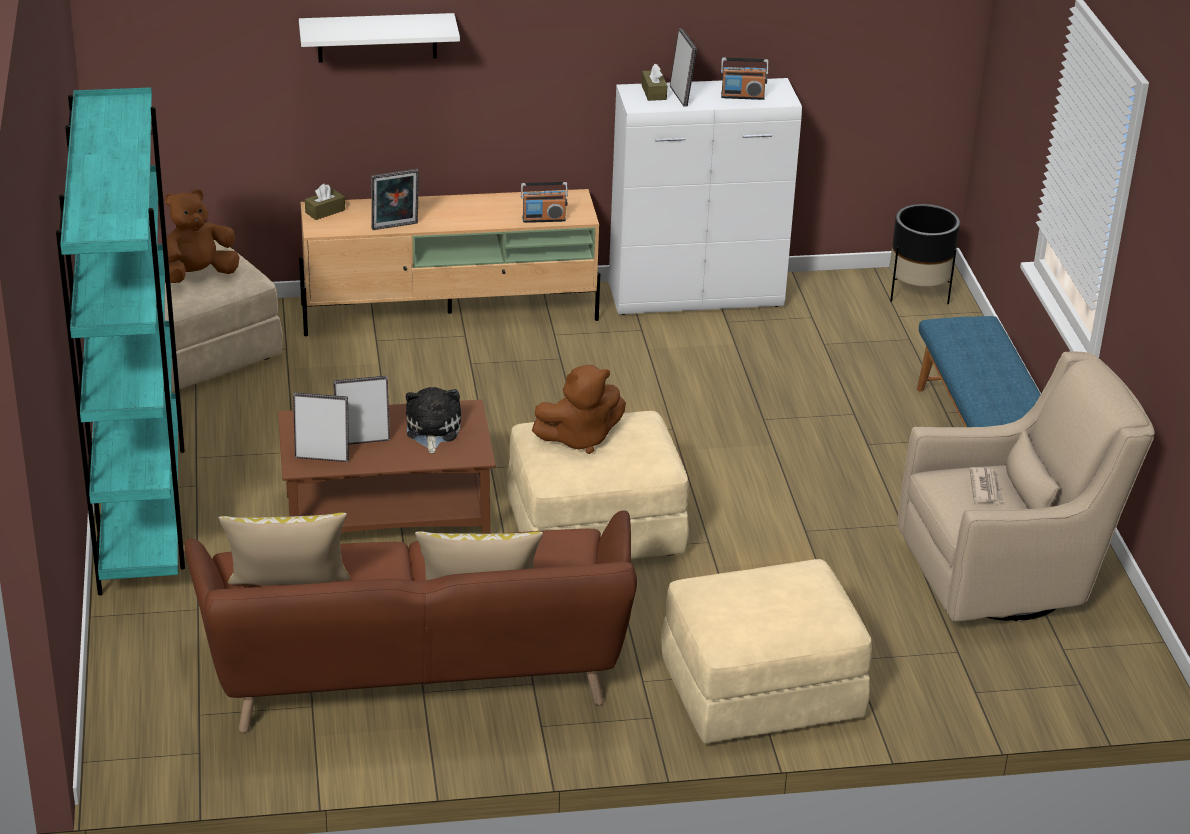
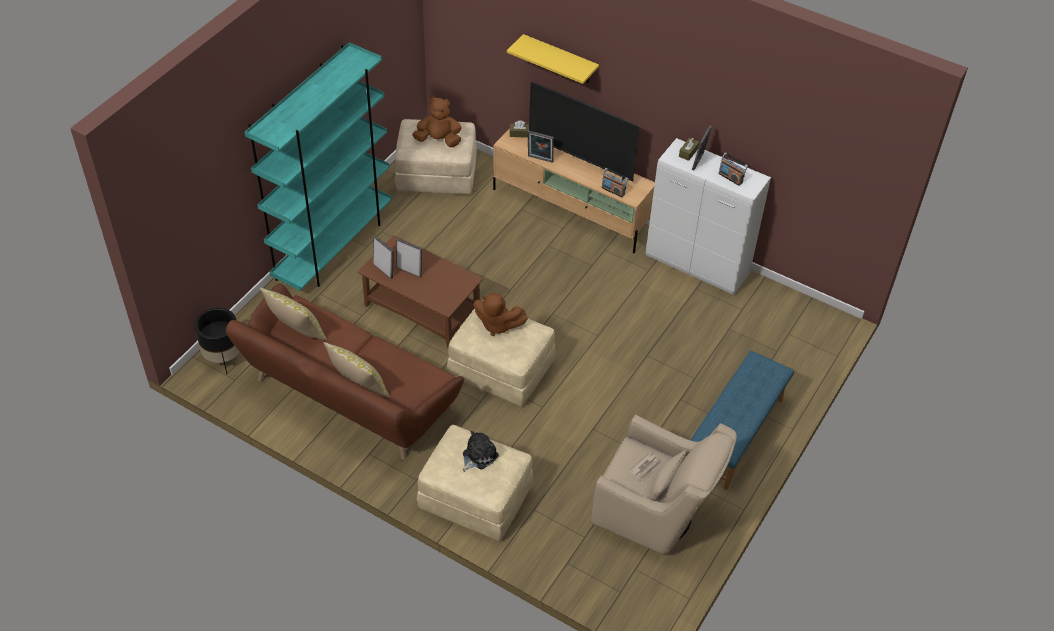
camera: 40 degrees right, 15 degrees up
white shelf [299,13,460,63] -> yellow shelf [507,34,599,84]
plush toy [406,387,461,453] -> plush toy moved to [463,431,499,472]
black planter [889,204,960,304] -> black planter moved to [195,308,240,374]
none -> television [529,82,640,181]

